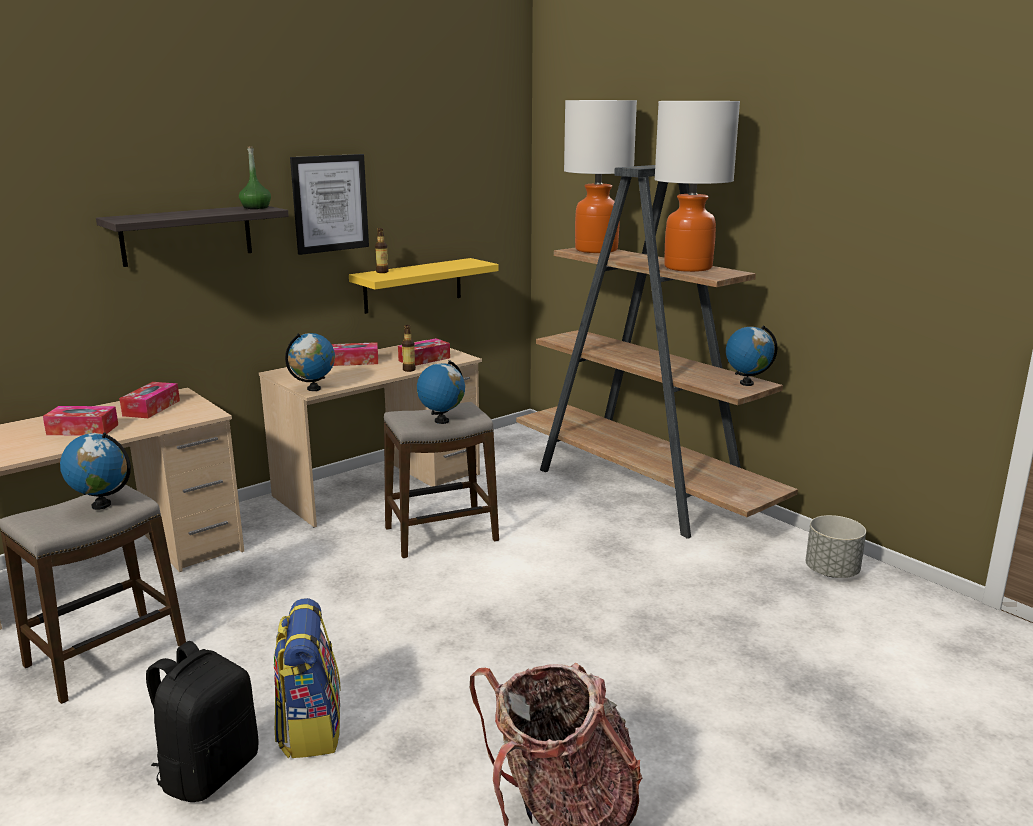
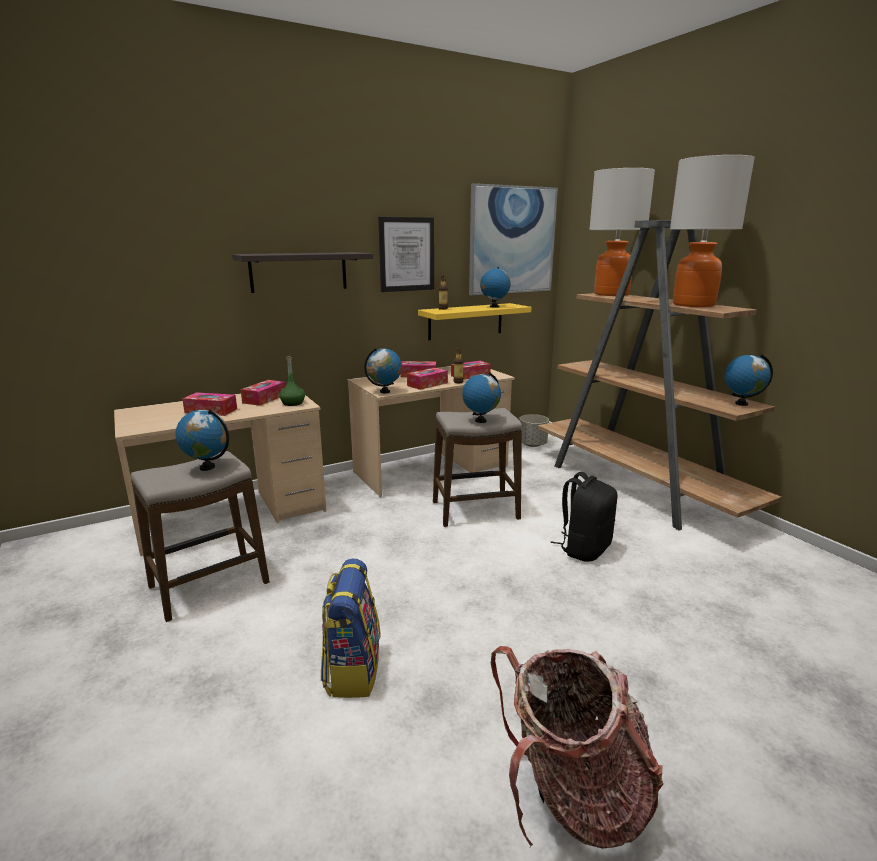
camera: 10 degrees right, 0 degrees up
black backpack [146,641,258,802] -> black backpack moved to [550,472,618,562]
green bottle [239,146,271,209] -> green bottle moved to [279,356,305,406]
grey planter [806,515,866,578] -> grey planter moved to [519,414,549,447]
none -> tissue box [407,368,448,390]
none -> picture [469,183,558,295]
none -> globe [480,267,510,308]

